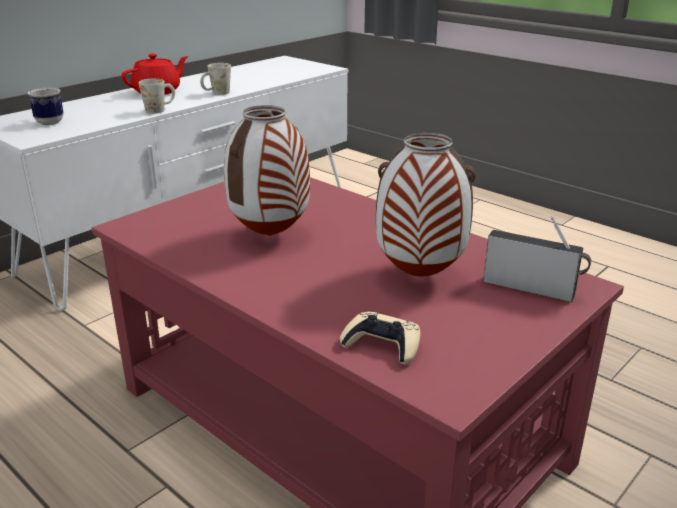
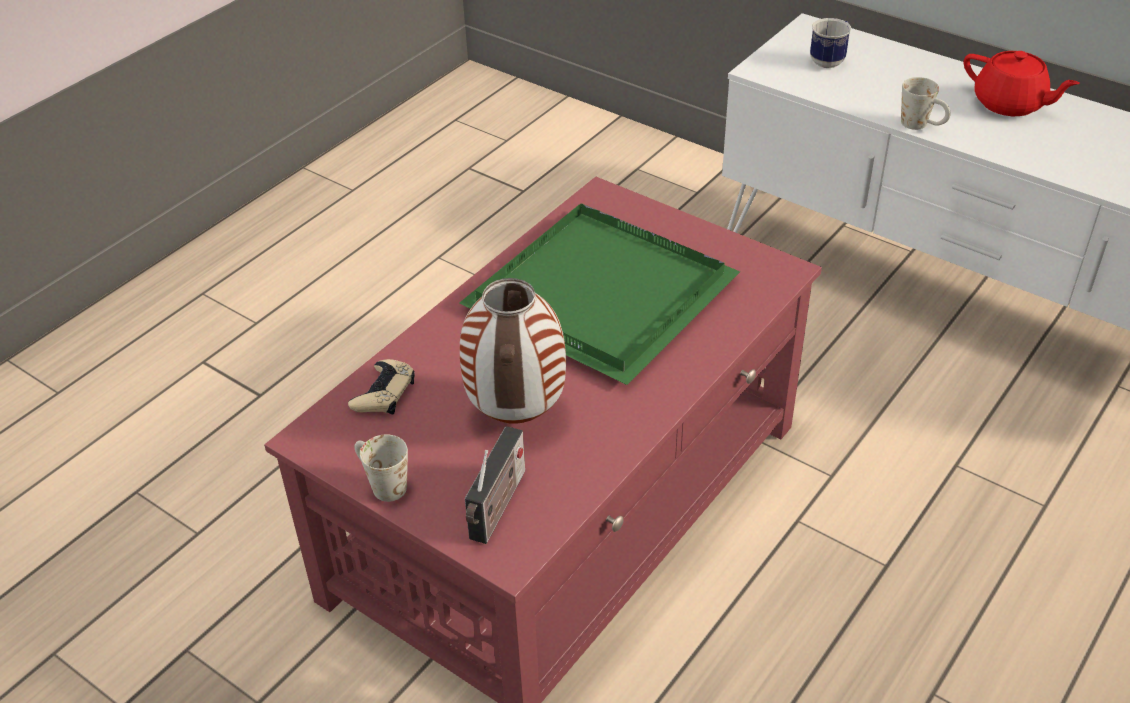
camera: 85 degrees right, 15 degrees up
white mug [200,63,231,95] -> white mug moved to [355,434,408,502]
vase [224,105,310,236] -> green tray [459,203,740,385]

